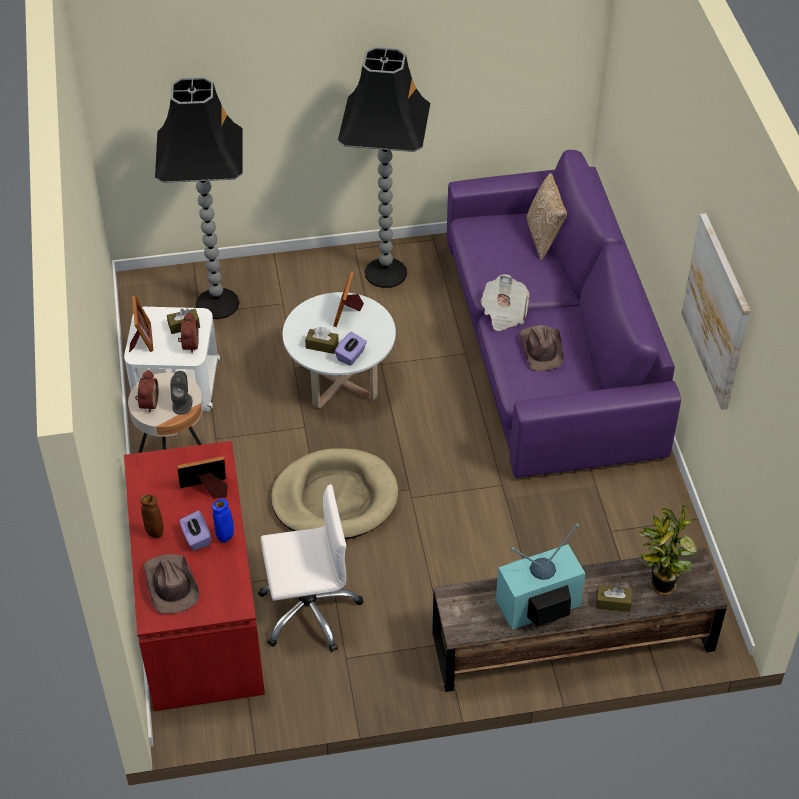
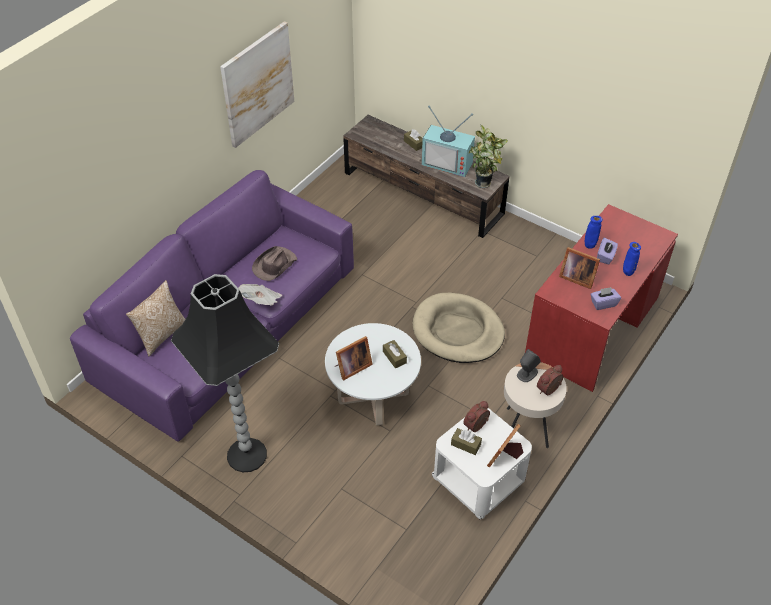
camera: 135 degrees left, 0 degrees up
brown vase [140,494,164,538] -> blue vase [623,242,641,276]
brown hat [144,554,200,614] -> none
black floor lamp [155,77,243,319] -> none
white office chair [258,484,363,652] -> none
purple tissue box [335,332,367,366] -> purple tissue box moved to [590,287,621,310]
potted plant [637,501,697,595] -> potted plant moved to [469,124,508,188]

